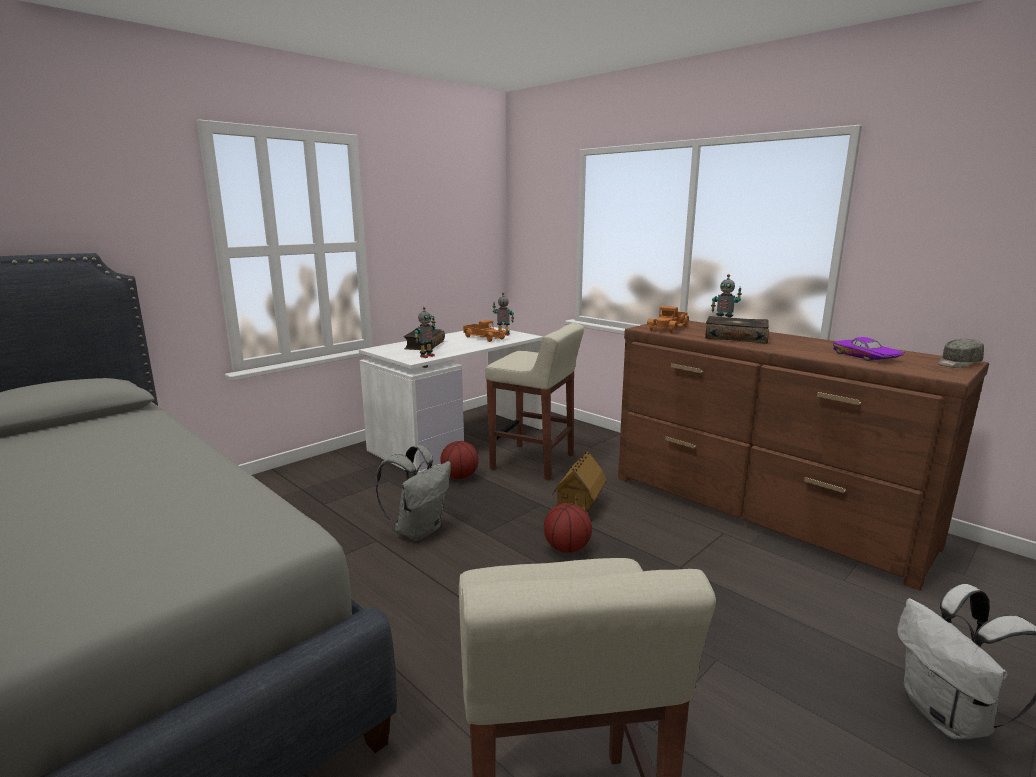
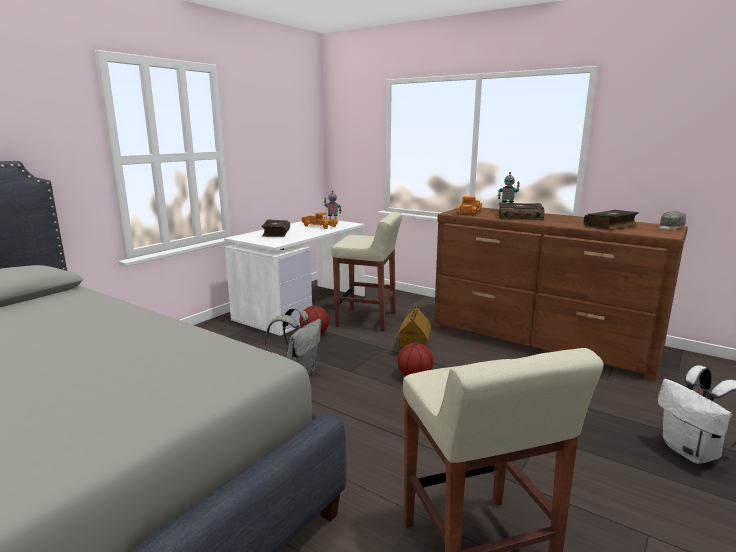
camera: 10 degrees left, 0 degrees up
toy robot [414,307,435,358] -> none
purple toy car [833,337,905,361] -> book [584,210,639,230]

